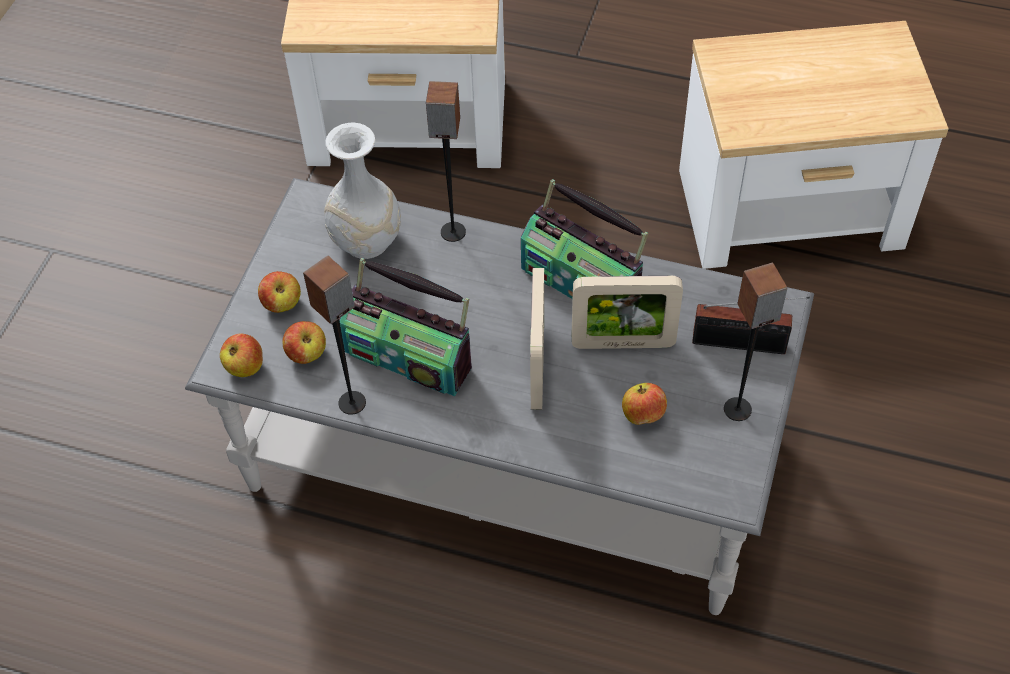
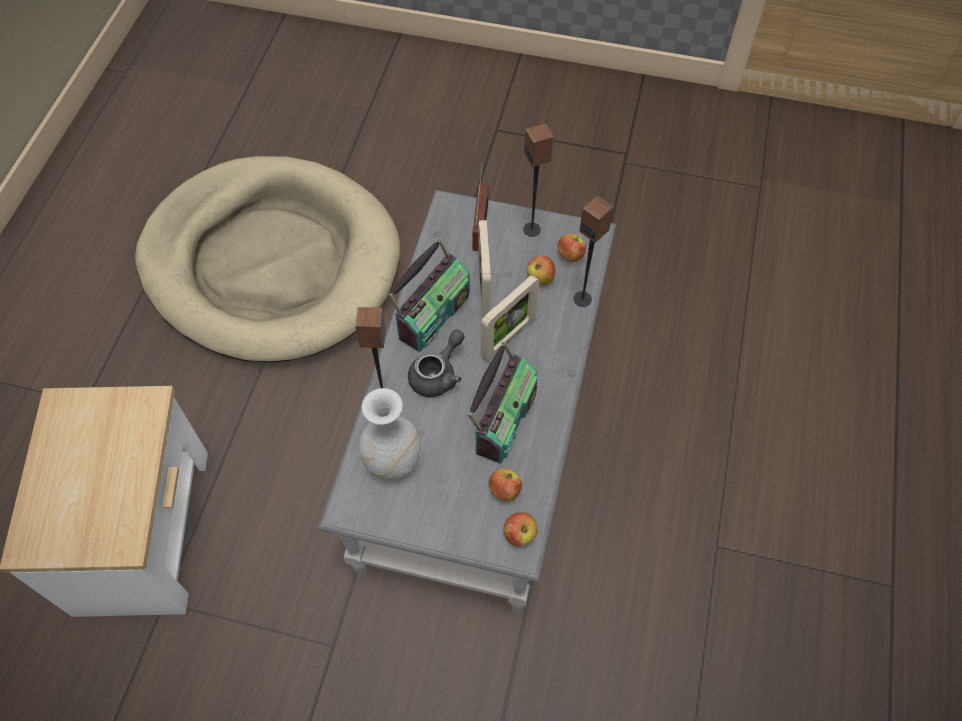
camera: 95 degrees left, 5 degrees up
apple [258,271,301,313] -> apple moved to [557,234,586,262]
speaker [303,256,366,415] -> speaker moved to [573,196,614,307]
picture frame [530,268,544,410] -> picture frame turned 135 degrees clockwise [481,275,539,361]
side table [679,21,949,269] -> beige dog bed [135,156,400,362]
none -> grey teapot [408,329,465,397]

